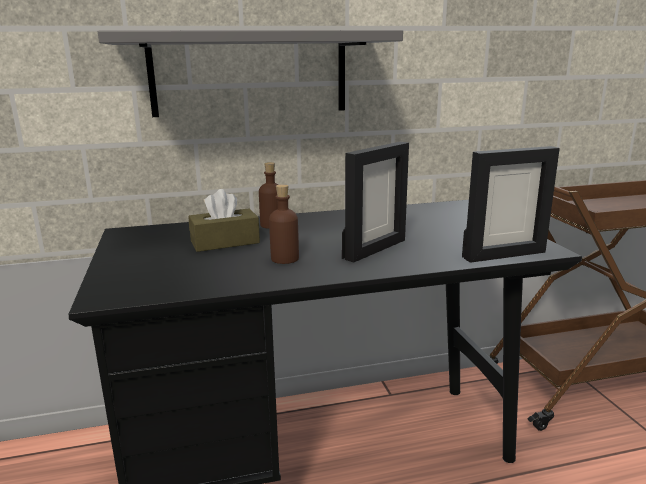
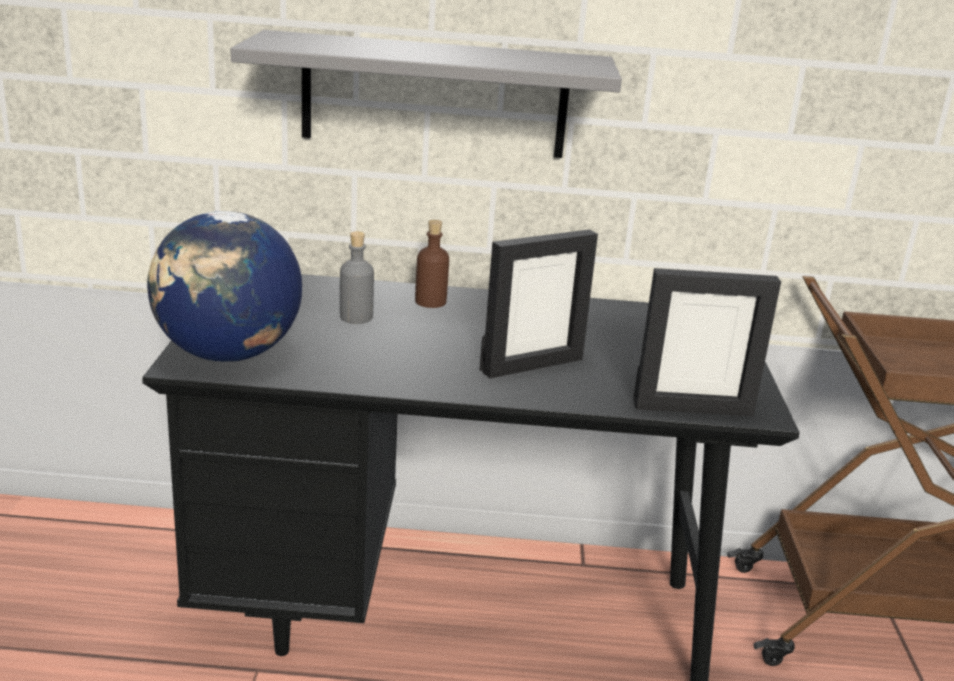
camera: 15 degrees right, 5 degrees up
brown tissue box [188,189,260,252] -> grey bottle [340,231,374,324]
brown bottle [269,184,299,264] -> none
none -> globe [147,211,302,362]

